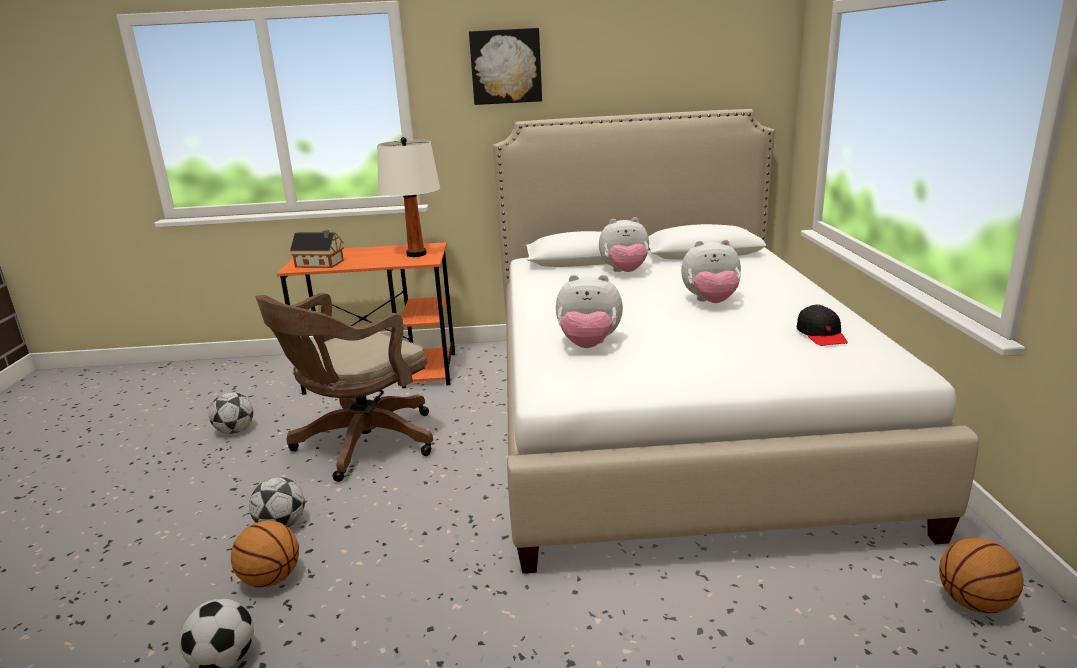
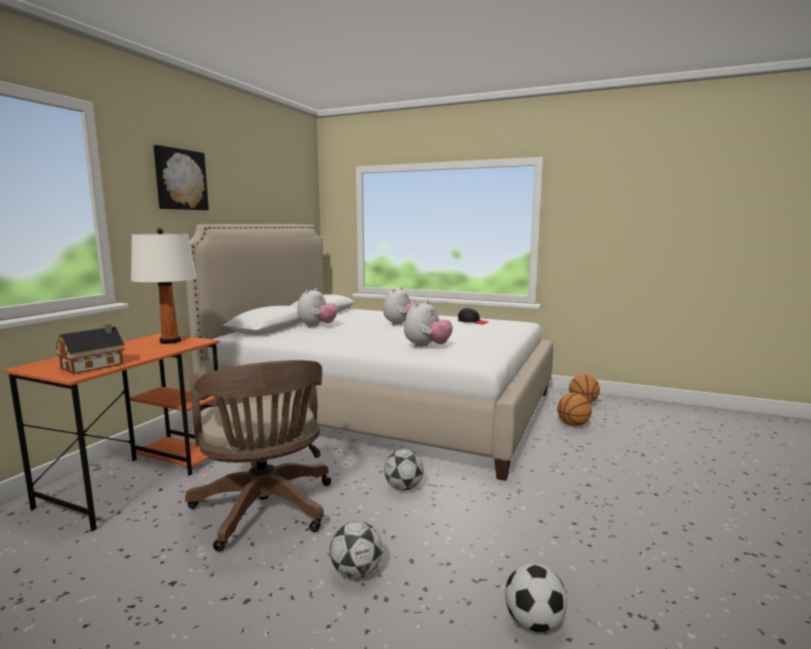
camera: 65 degrees left, 10 degrees down
football [209,392,254,434] -> football moved to [384,449,424,490]
basketball [231,521,299,588] -> basketball moved to [557,393,592,426]

